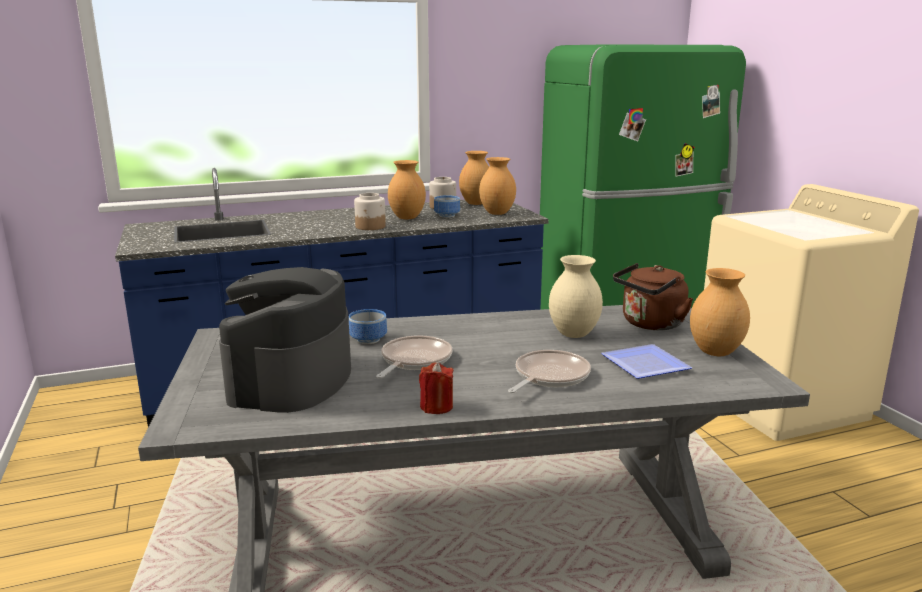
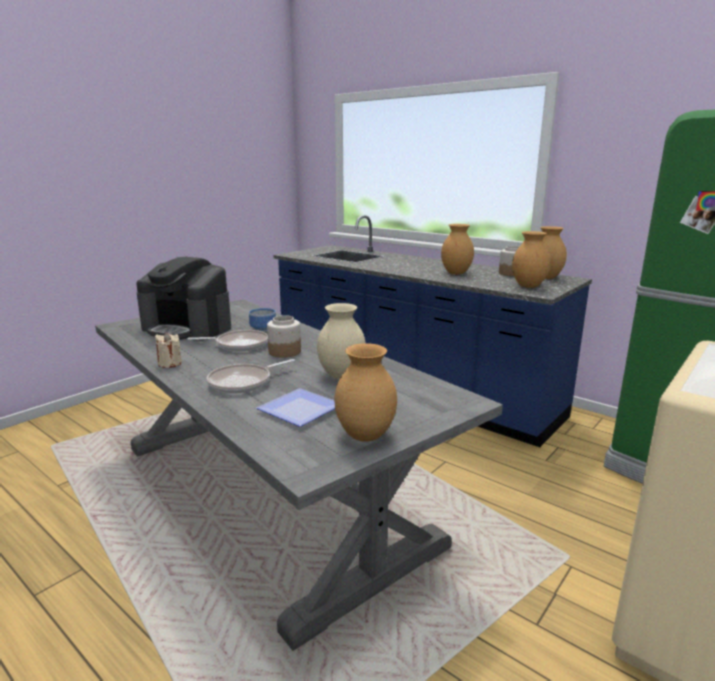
camera: 60 degrees right, 0 degrees up
coffee machine [219,267,351,413] -> coffee machine turned 135 degrees counterclockwise [136,257,231,341]
jar [354,193,386,230] -> jar moved to [267,315,301,358]
red candle [419,363,454,414] -> beige candle [155,332,182,368]
bowl [434,195,460,218] -> none
frying pan [508,350,591,393] -> frying pan turned 135 degrees clockwise [206,359,295,394]
brown kettle [613,263,693,330] -> none

